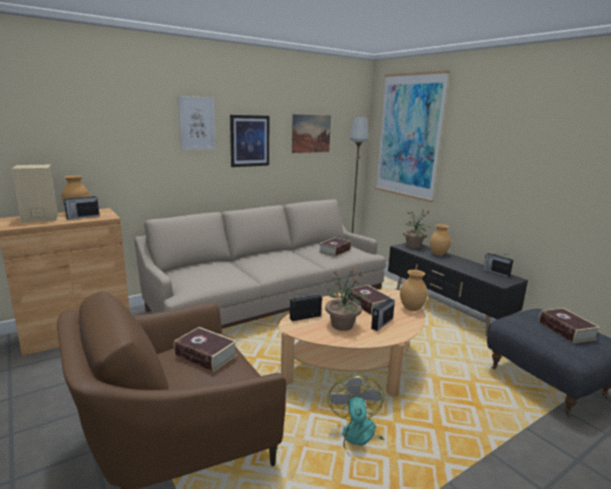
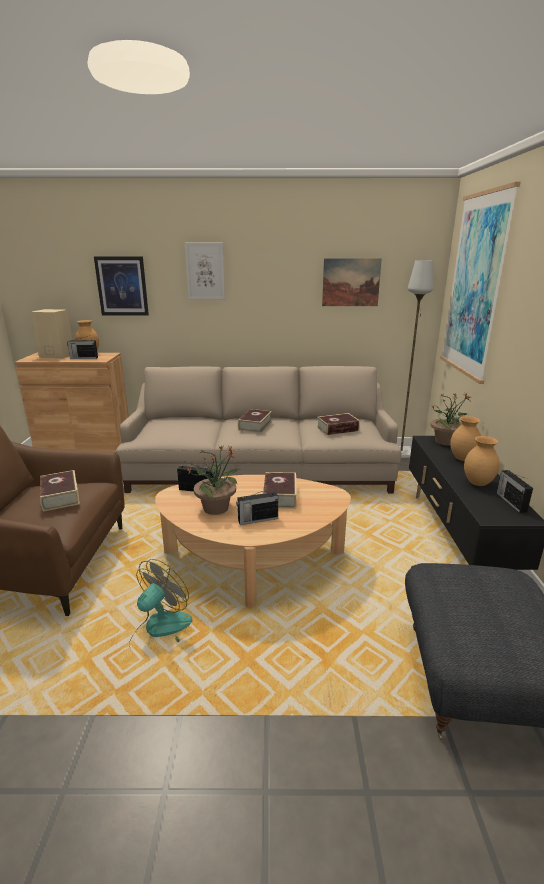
camera: 35 degrees right, 5 degrees up
picture [230,115,270,167] -> picture moved to [94,256,149,316]
brown vase [400,270,428,311] -> brown vase moved to [464,436,500,486]
book [539,308,601,343] -> book moved to [238,409,272,433]

